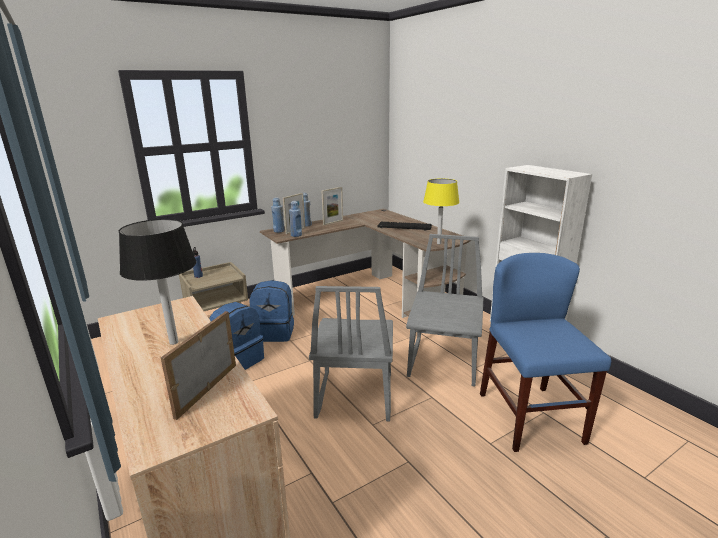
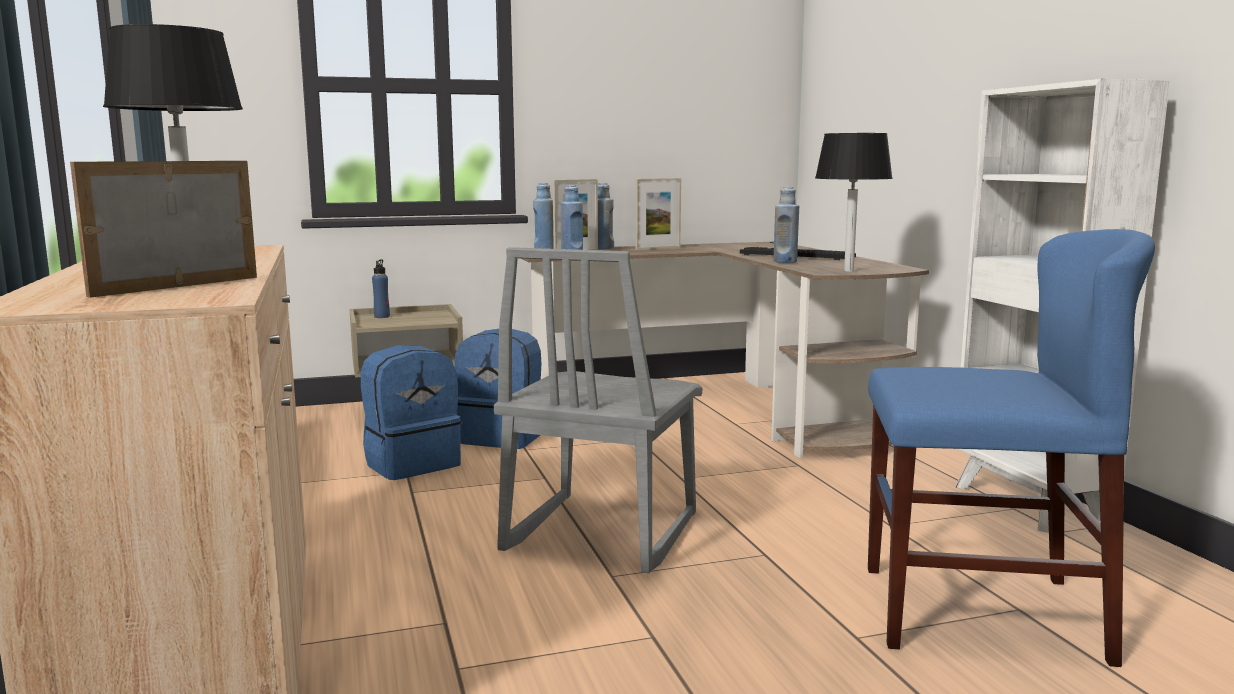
camera: 15 degrees right, 10 degrees down
grey chair [406,234,483,386] -> none
yellow table lamp [423,178,460,245] -> black table lamp [815,133,893,272]
blue chair [480,253,611,452] -> blue chair turned 90 degrees clockwise [868,229,1155,667]
none -> blue bottle [773,187,799,263]

